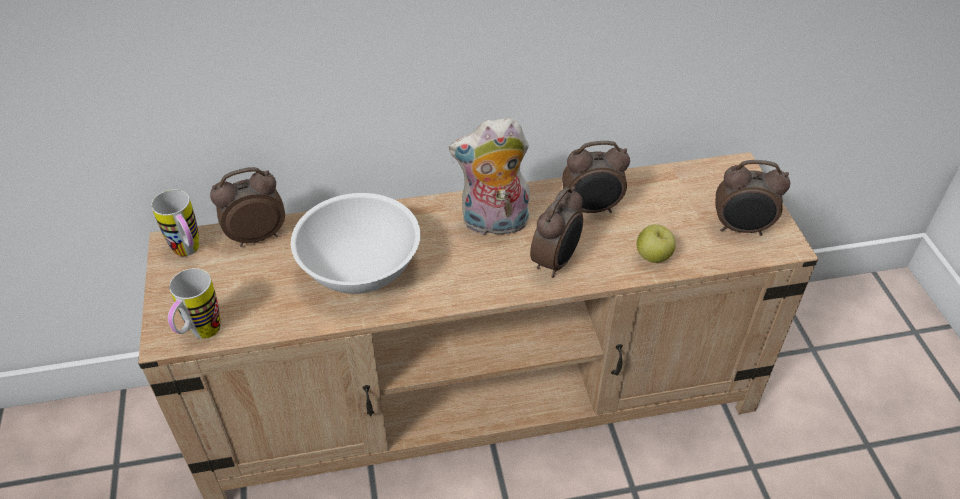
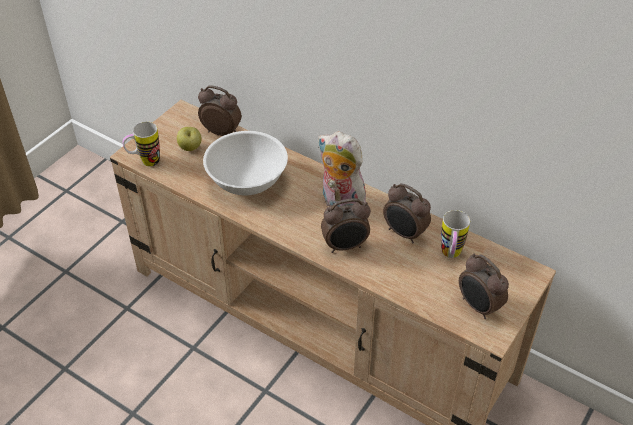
camera: 45 degrees right, 0 degrees up
mug [151,189,199,256] -> mug moved to [441,210,470,258]
apple [637,224,676,263] -> apple moved to [177,127,202,151]

